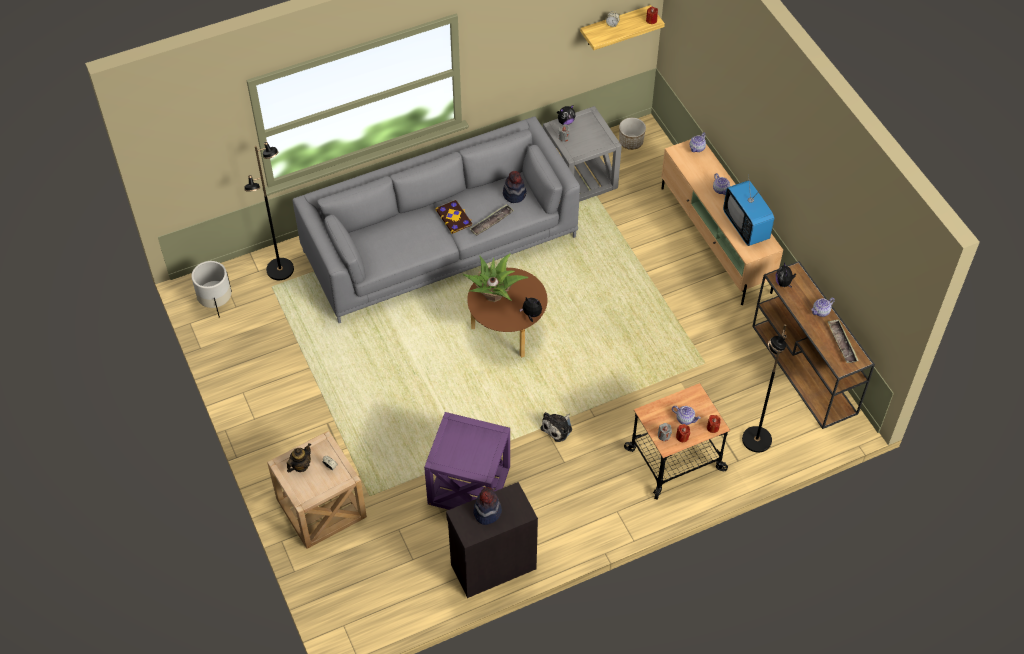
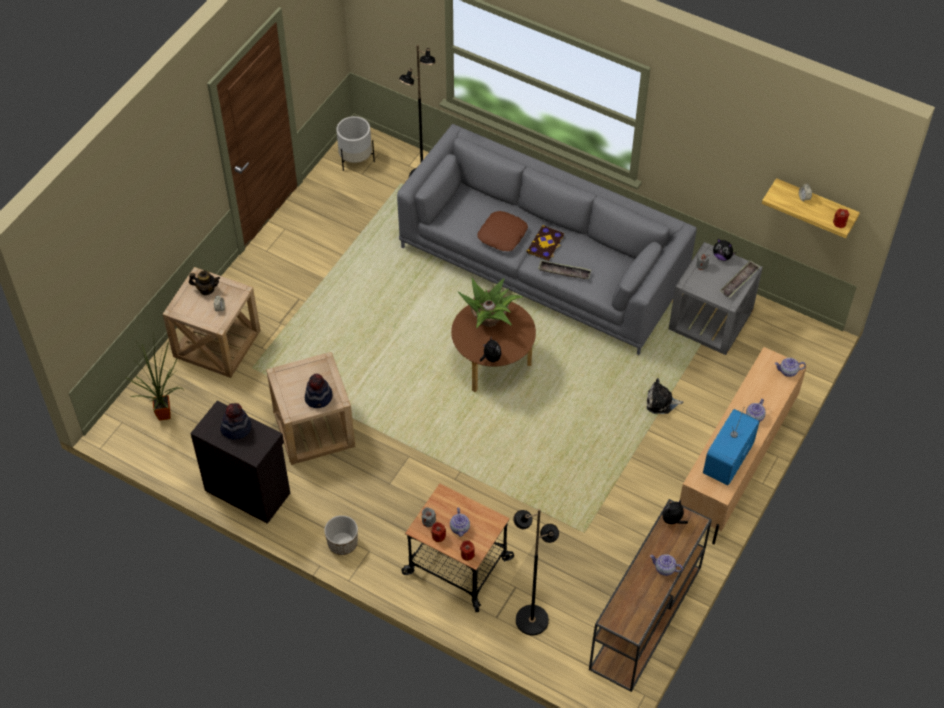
camera: 55 degrees right, 0 degrees up
purple side table [424,412,510,510] -> beige side table [266,352,355,465]
hat [503,171,526,203] -> hat moved to [305,374,333,408]
plush toy [540,412,572,442] -> plush toy moved to [646,378,683,414]
planter [619,118,646,150] -> planter moved to [324,515,358,555]
tray [827,319,859,363] -> tray moved to [720,260,760,298]
none -> potted plant [124,341,183,421]
none -> brown pillow [477,211,528,251]

